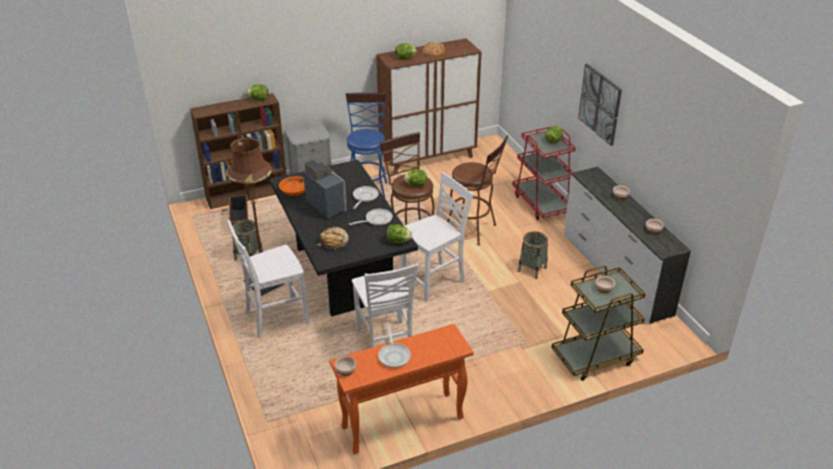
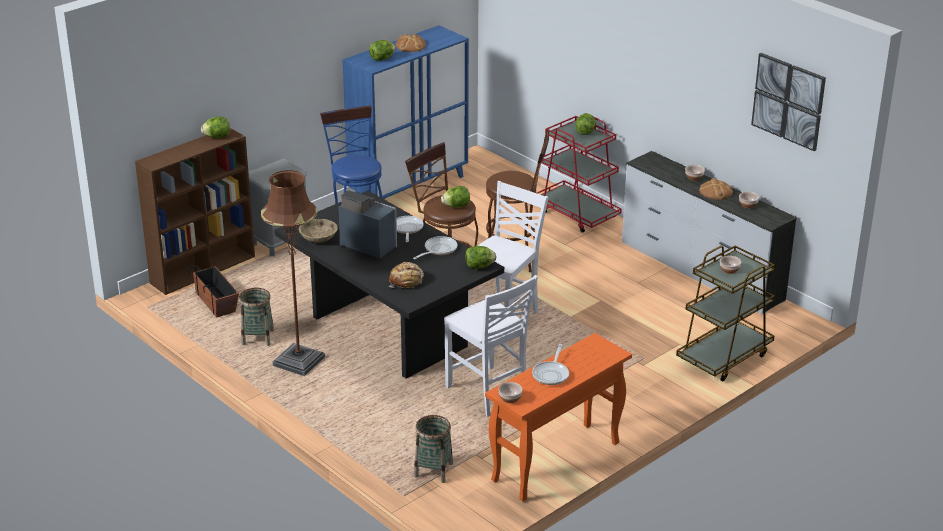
camera: 20 degrees left, 5 degrees down
white chair [227,220,310,337] -> none
orange bowl [279,176,305,196] -> beige bowl [299,219,338,243]
brown cabinet [376,38,482,174] -> blue cabinet [343,25,469,200]
frying pan [378,325,411,368] -> frying pan turned 45 degrees clockwise [532,344,569,385]
basket [518,231,548,279] -> basket moved to [414,415,453,483]
picture [578,64,622,146] -> picture moved to [751,53,826,151]
none -> bread [699,178,733,200]

